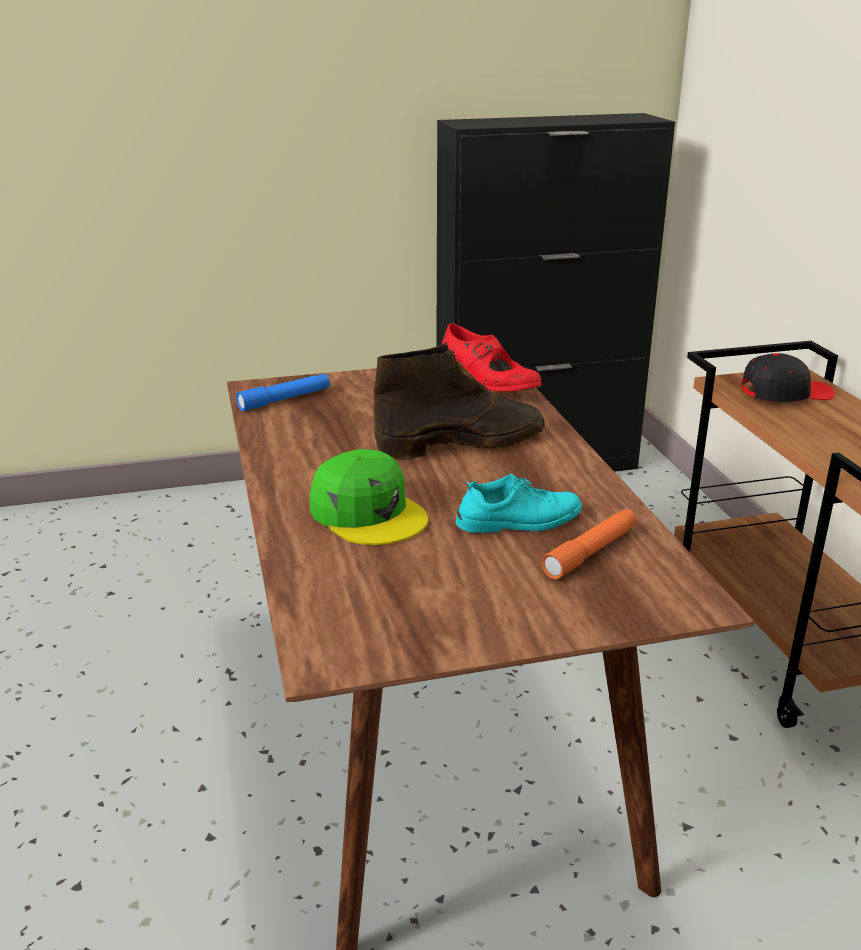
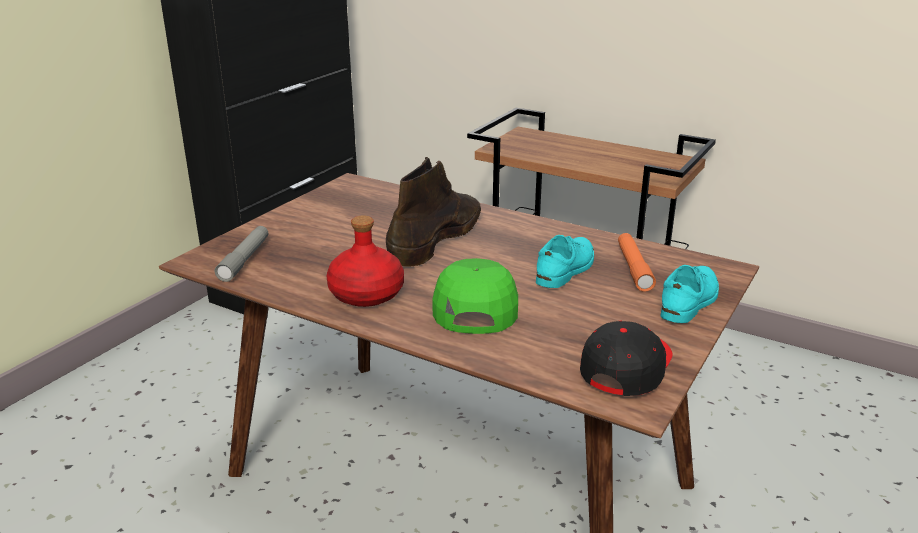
camera: 45 degrees left, 0 degrees up
blue flashlight [236,374,330,411] -> grey flashlight [215,226,268,282]
green cap [310,449,428,545] -> green cap turned 90 degrees counterclockwise [432,258,518,334]
red shoe [442,323,542,391] -> none
black cap [741,353,835,403] -> black cap moved to [580,321,672,396]
none -> red bottle [326,215,404,307]
none -> turquoise shoe [660,265,719,323]

